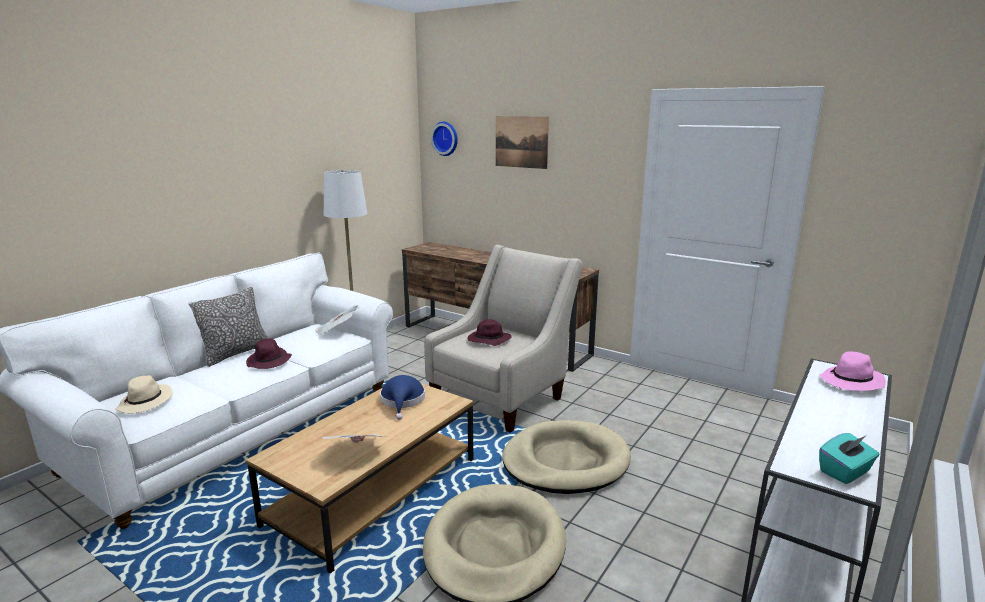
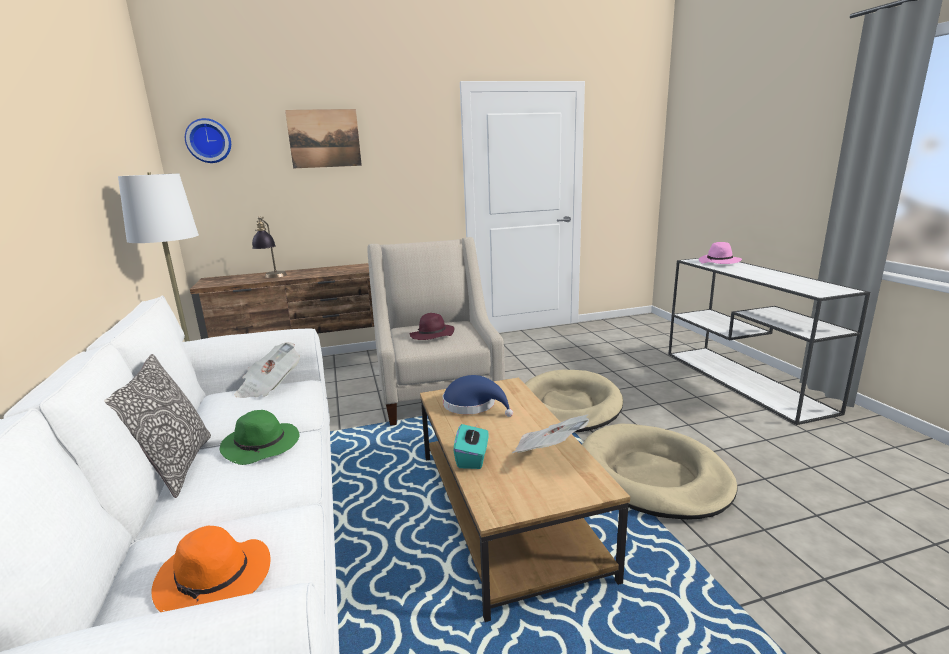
camera: 50 degrees left, 0 degrees up
beige hat [115,375,173,413] -> orange hat [151,526,271,612]
purple hat [246,338,292,369] -> green hat [220,410,299,465]
turquoise tissue box [819,433,880,484] -> turquoise tissue box moved to [453,422,489,469]
none -> table lamp [252,216,287,278]

